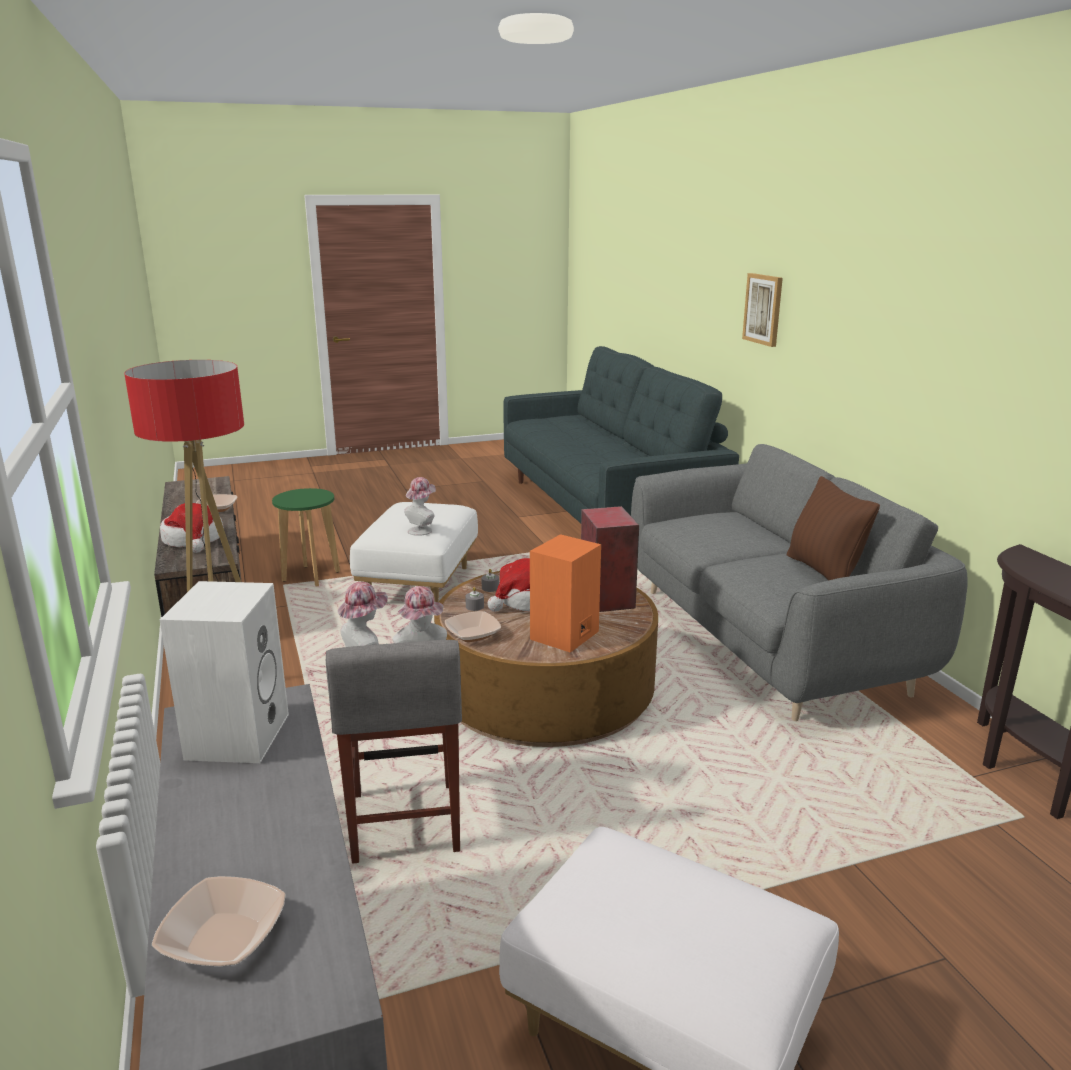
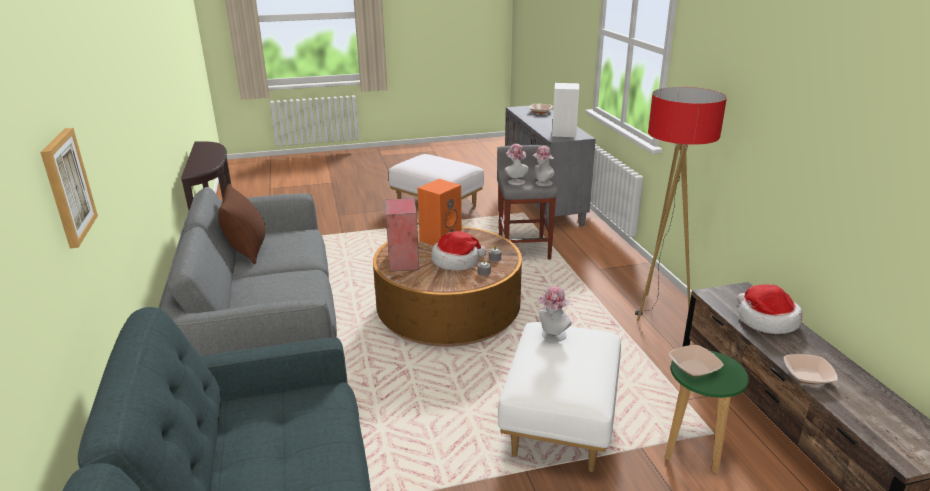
camera: 175 degrees left, 5 degrees up
bowl [445,611,501,642] -> bowl moved to [669,345,724,377]

